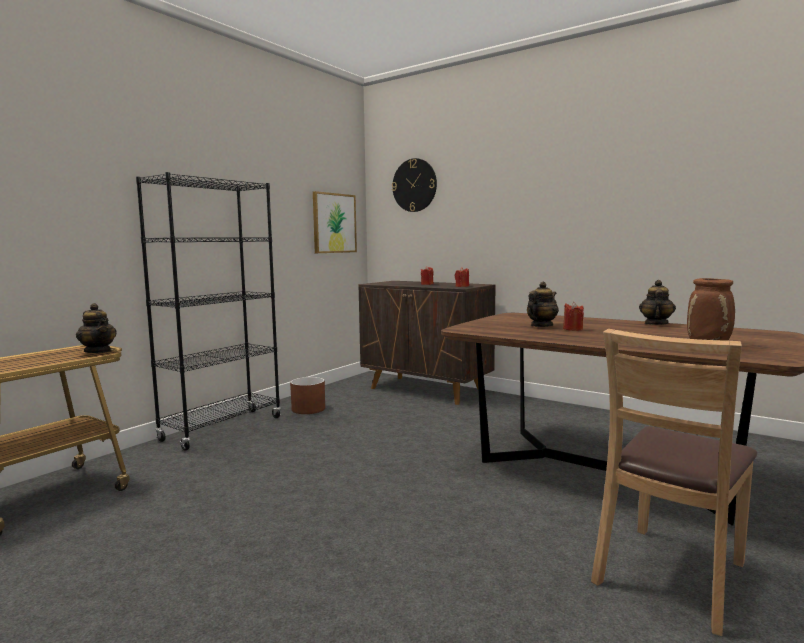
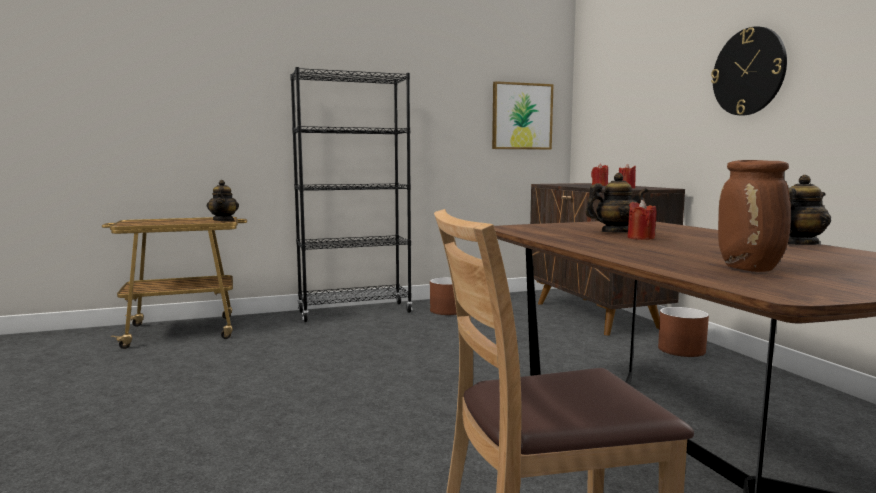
camera: 35 degrees right, 0 degrees up
wall clock [392,158,437,212] -> wall clock moved to [711,26,787,116]
none -> brown planter [658,307,709,357]

